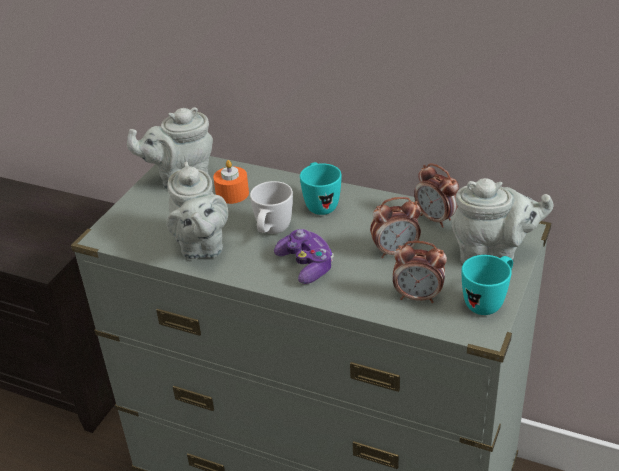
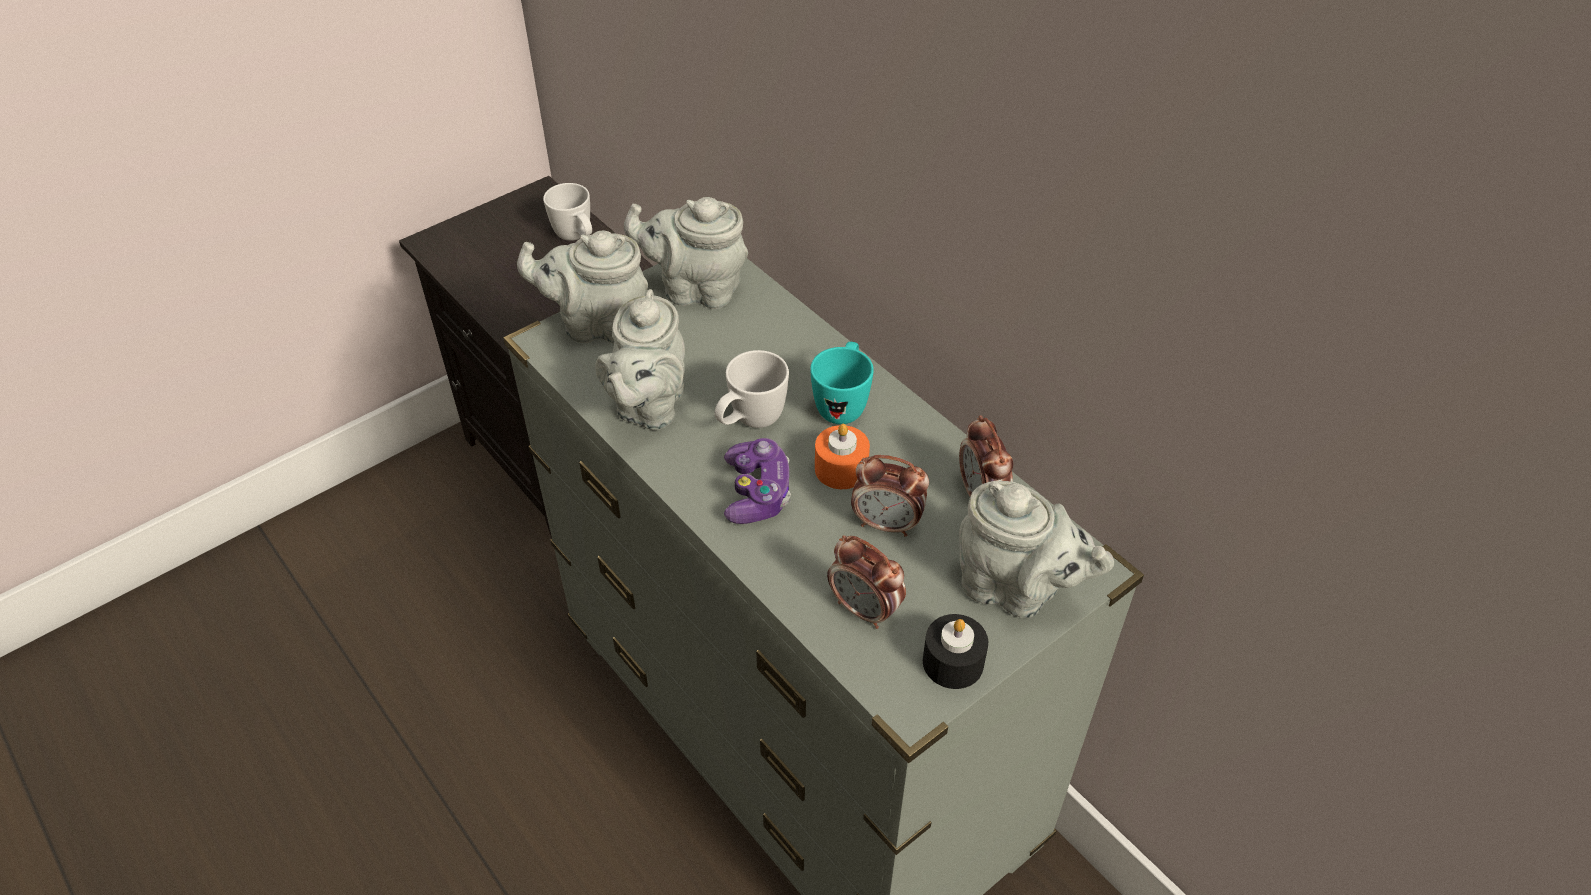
camera: 25 degrees right, 10 degrees up
orange candle [213,160,249,204] -> orange candle moved to [815,424,870,489]
turquoise mug [462,255,513,315] -> black candle [923,614,988,689]
none -> grey teapot [517,230,648,343]
none -> white mug [543,183,592,241]

